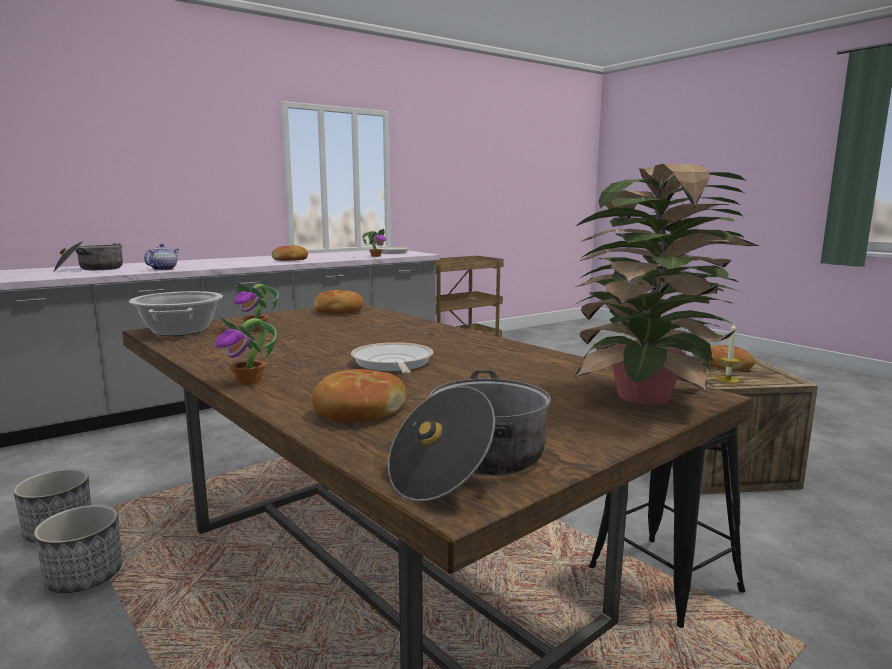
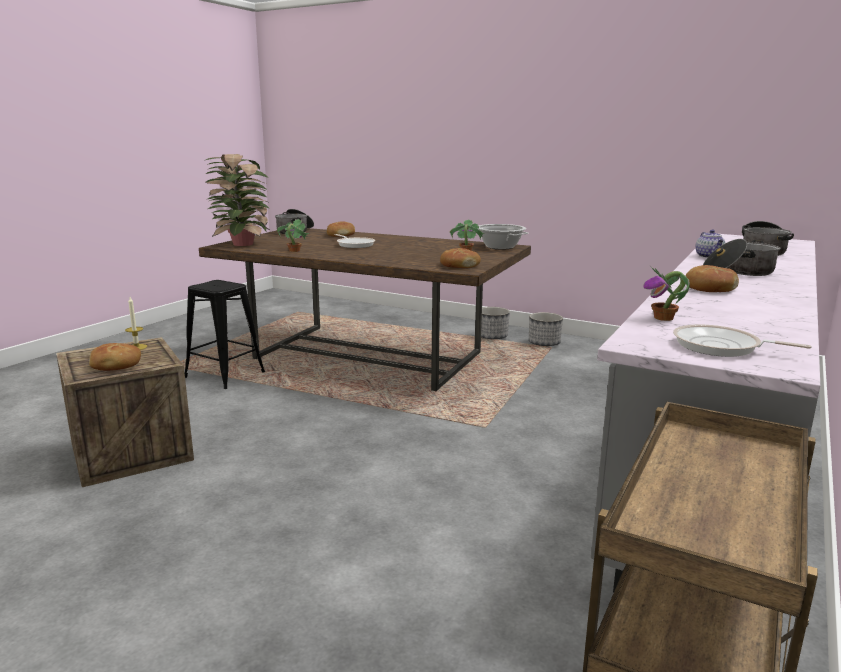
camera: 155 degrees right, 5 degrees up
potted plant [215,316,277,384] -> potted plant moved to [277,219,310,252]
none -> cooking pot [703,239,780,276]

